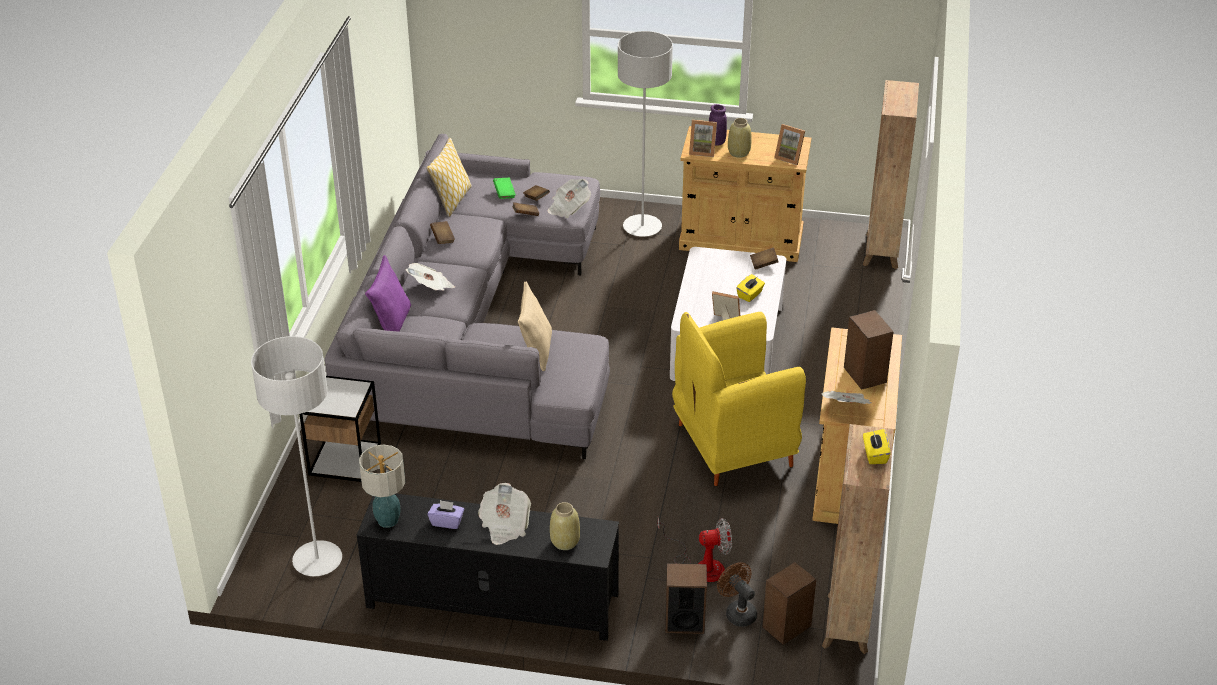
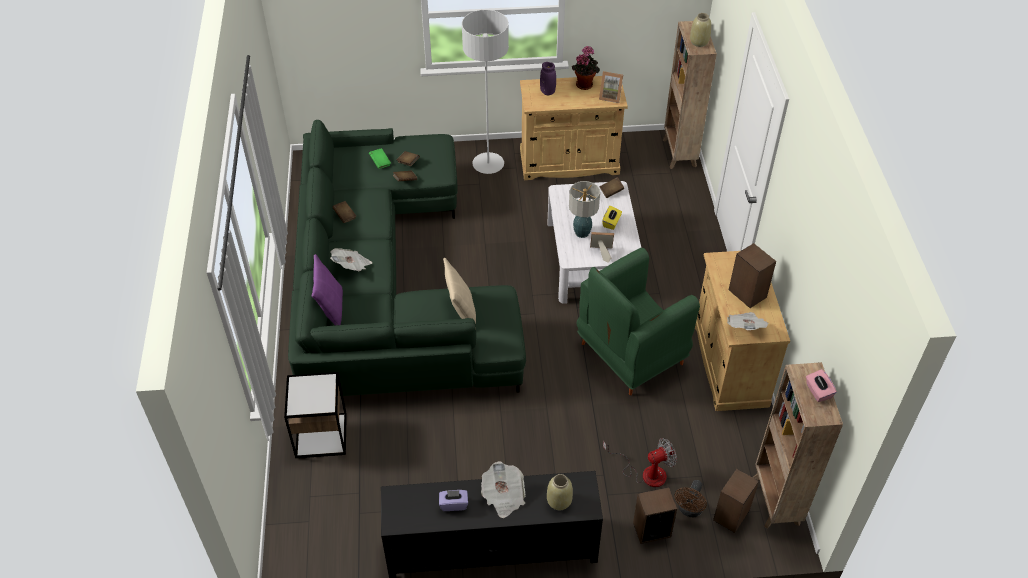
camera: 15 degrees left, 10 degrees up
grey floor lamp [251,336,342,576] -> none
grey sofa [324,134,610,459] -> green sofa [288,120,526,396]
table lamp [359,444,405,528] -> table lamp moved to [569,181,600,238]
pillow [426,138,472,217] -> none
newspaper [547,179,591,218] -> none
yellow armchair [672,312,806,486] -> green armchair [577,248,700,395]
picture frame [689,120,717,157] -> none
brown fan [717,562,757,627] -> brown fan turned 105 degrees counterclockwise [674,480,707,517]
beige vase [728,118,752,158] -> beige vase moved to [690,13,711,47]
yellow tissue box [863,429,891,464] -> pink tissue box [806,369,837,402]
none -> potted plant [572,46,600,90]

